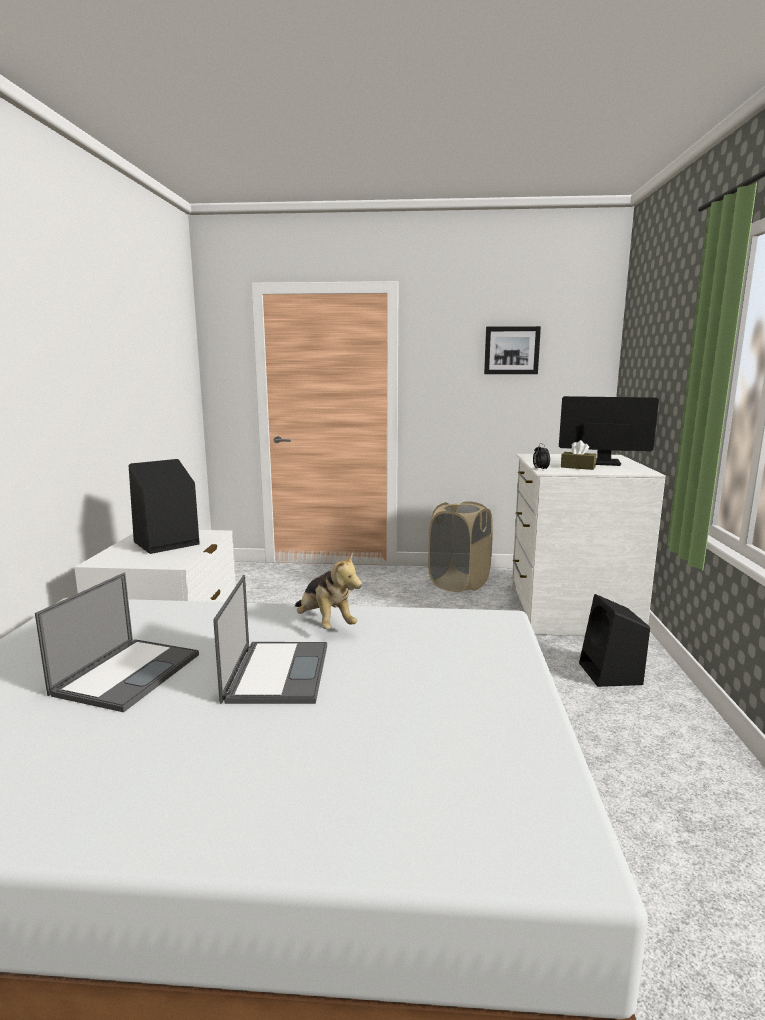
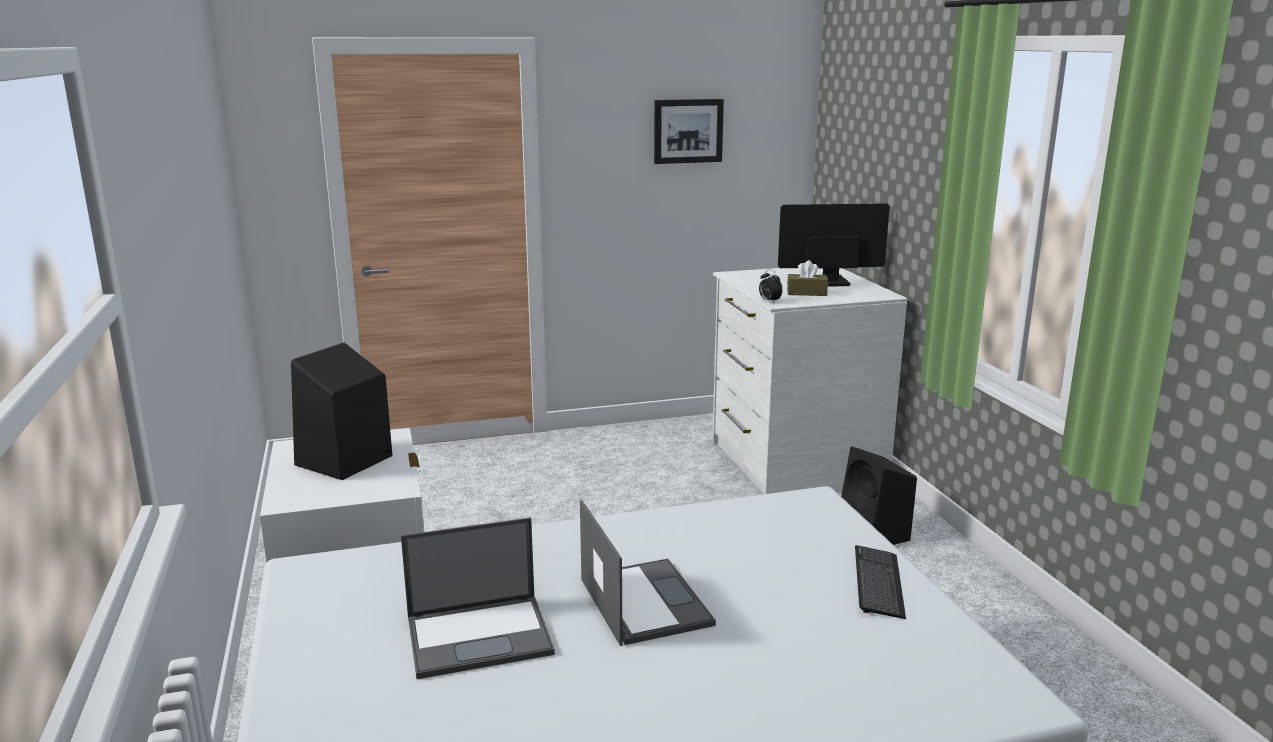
camera: 20 degrees left, 5 degrees up
laptop [35,573,199,712] -> laptop turned 75 degrees clockwise [401,517,555,679]
plush toy [295,552,362,629] -> none
beige laundry basket [428,501,493,592] -> none
none -> keyboard [855,545,906,619]

